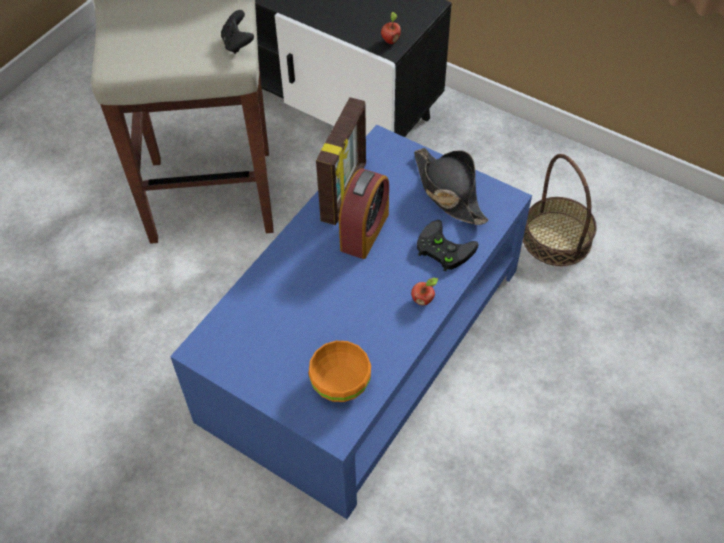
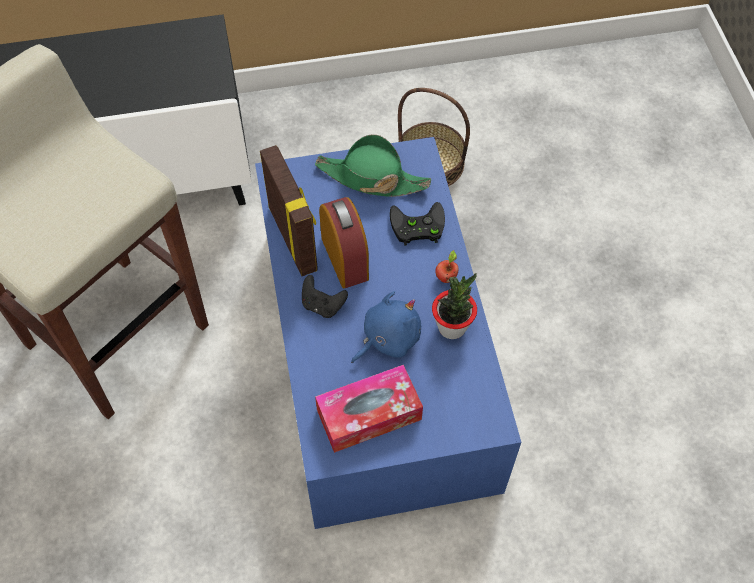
camera: 45 degrees left, 5 degrees up
black game controller [221,10,254,54] -> black game controller moved to [302,275,348,318]
orange bowl [309,341,371,402] -> none
apple [381,12,401,44] -> none
black hat [414,148,489,225] -> green hat [315,134,431,197]
none -> tissue box [315,365,423,453]
none -> blue plush toy [351,291,421,363]
none -> potted plant [432,273,477,339]

